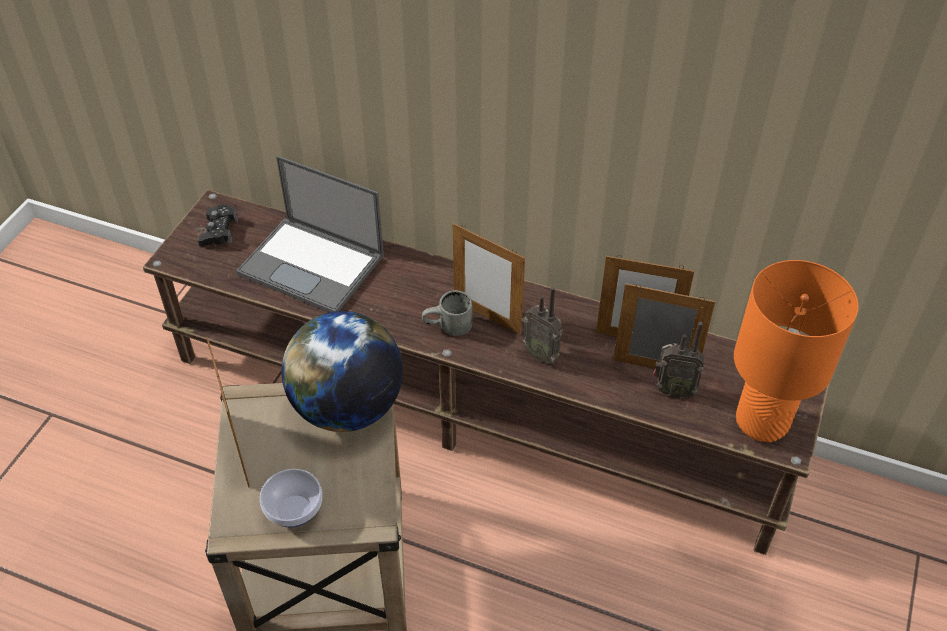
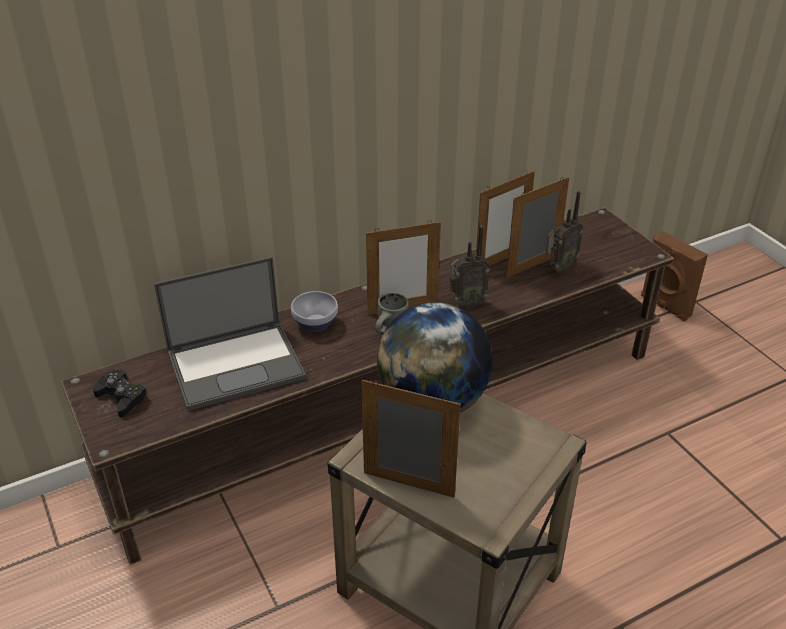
camera: 50 degrees left, 10 degrees down
bowl [260,469,322,528] -> bowl moved to [291,291,338,332]
orange table lamp [734,260,859,442] -> none
none -> brown speaker [641,231,708,322]

